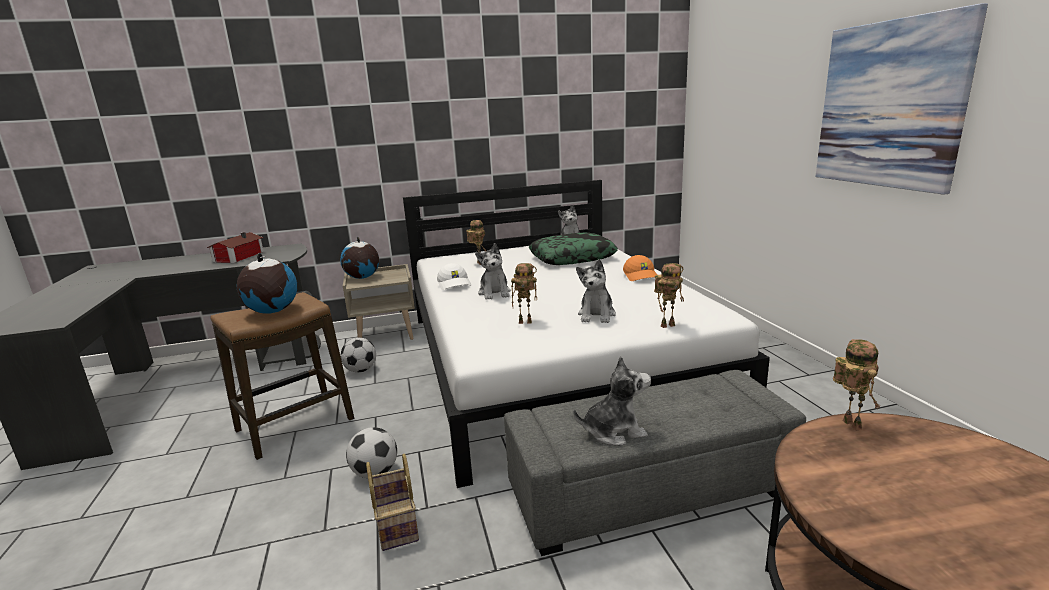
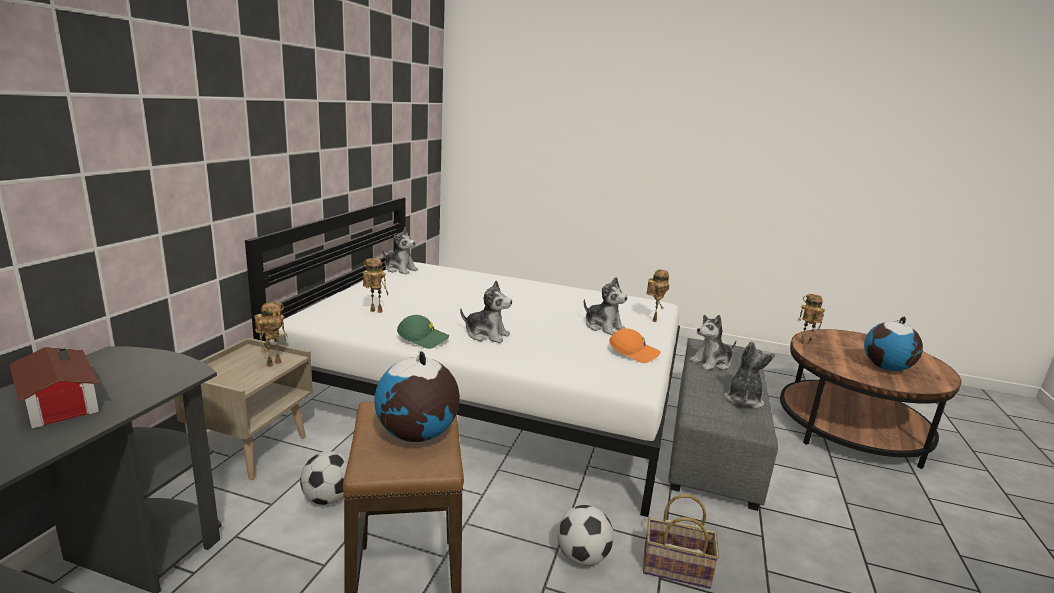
camera: 60 degrees left, 0 degrees up
globe [340,237,379,279] -> globe moved to [864,316,923,371]
white cap [437,263,471,290] -> green cap [397,315,449,349]
toy robot [511,263,537,324] -> toy robot moved to [254,302,288,367]
pillow [529,233,618,265] -> none
orange cap [623,255,657,281] -> orange cap moved to [609,328,661,363]
picture [815,3,988,195] -> none
none -> plush toy [690,315,736,370]

